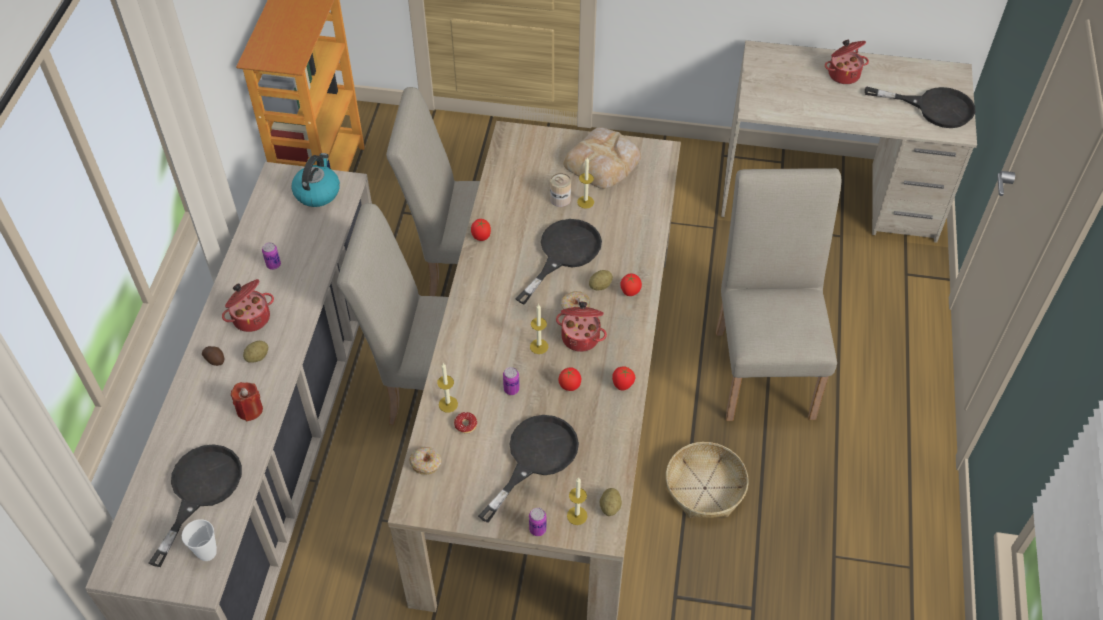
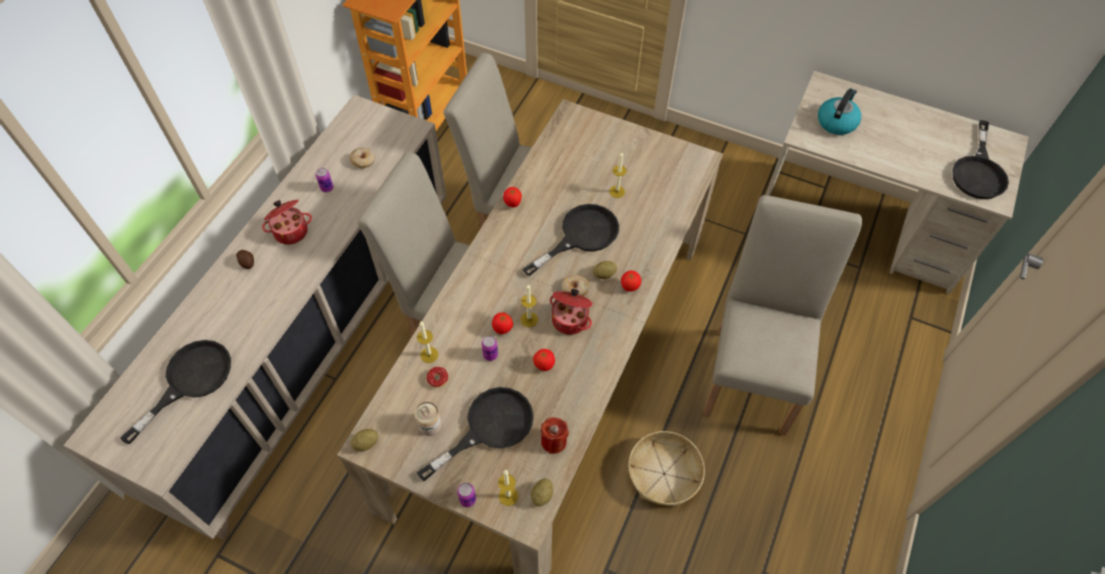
camera: 15 degrees right, 5 degrees up
cup [182,519,217,561] -> none
red candle [231,382,263,421] -> red candle moved to [541,417,569,454]
potato [243,341,268,363] -> potato moved to [351,429,378,451]
kettle [292,153,340,207] -> kettle moved to [818,88,861,135]
donut [409,447,442,475] -> donut moved to [350,148,375,169]
can [550,173,571,207] -> can moved to [414,402,441,436]
bread [563,127,641,189] -> none
tomato [612,366,635,390] -> tomato moved to [492,313,513,334]
cooking pot [825,40,869,84] -> none
black frying pan [865,86,975,128] -> black frying pan turned 75 degrees clockwise [953,120,1009,199]

